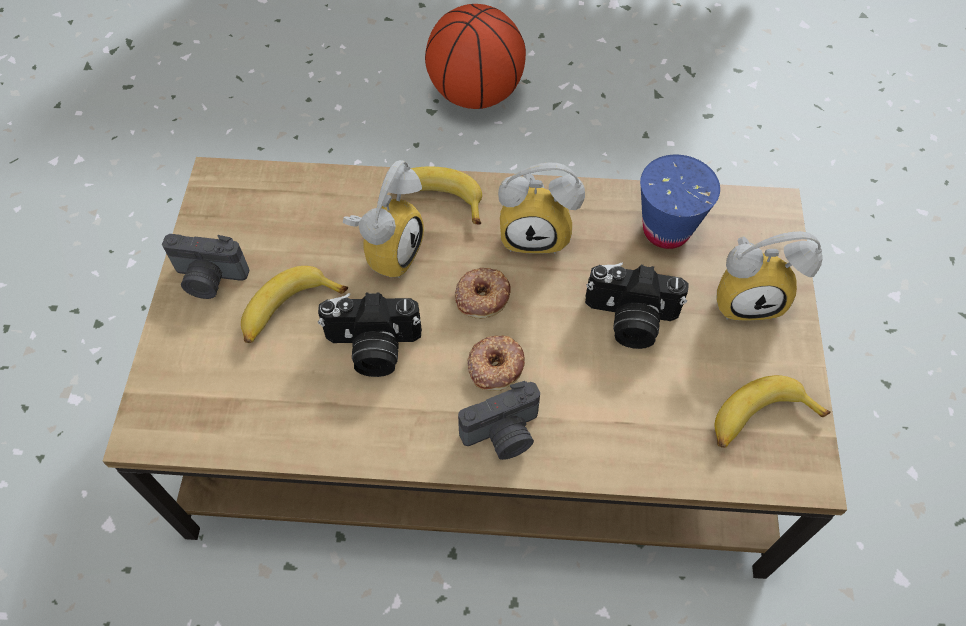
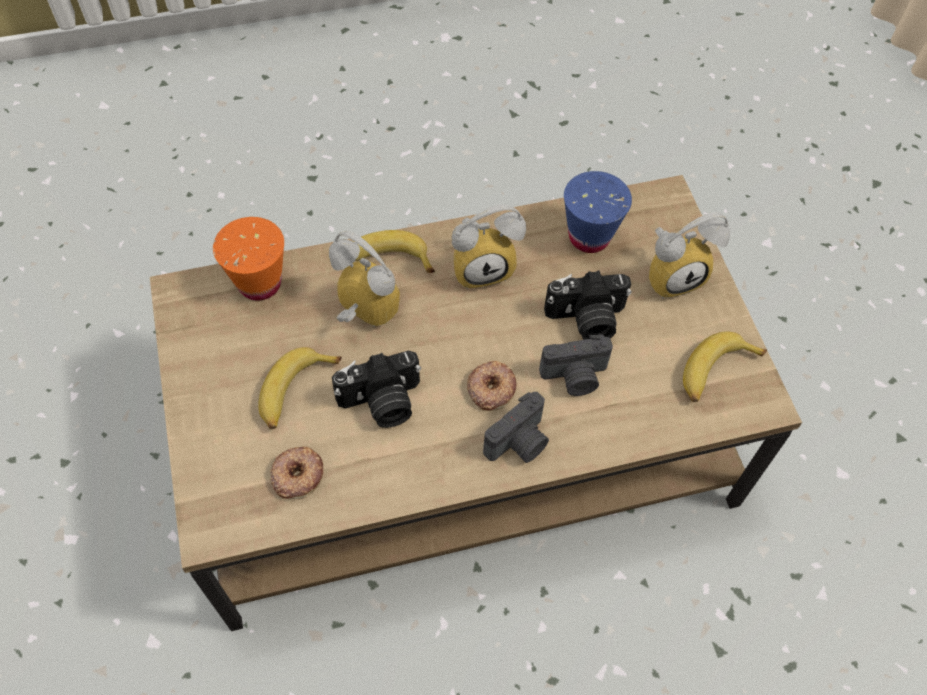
camera: 20 degrees left, 0 degrees up
camera [162,234,250,299] -> camera moved to [539,334,613,396]
alarm clock [342,160,424,278] -> alarm clock turned 60 degrees counterclockwise [329,231,400,327]
basketball [425,4,526,109] -> none
donut [455,268,511,319] -> donut moved to [270,446,324,499]
none -> orange cup [213,217,284,301]

